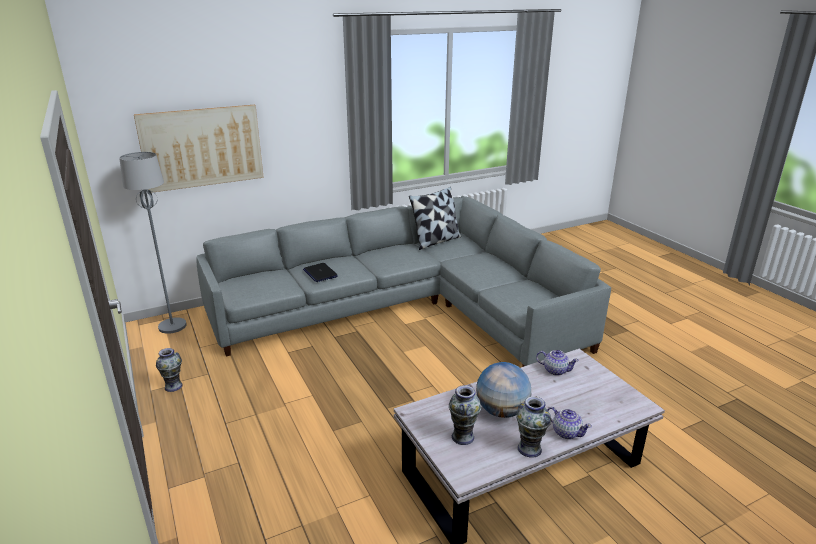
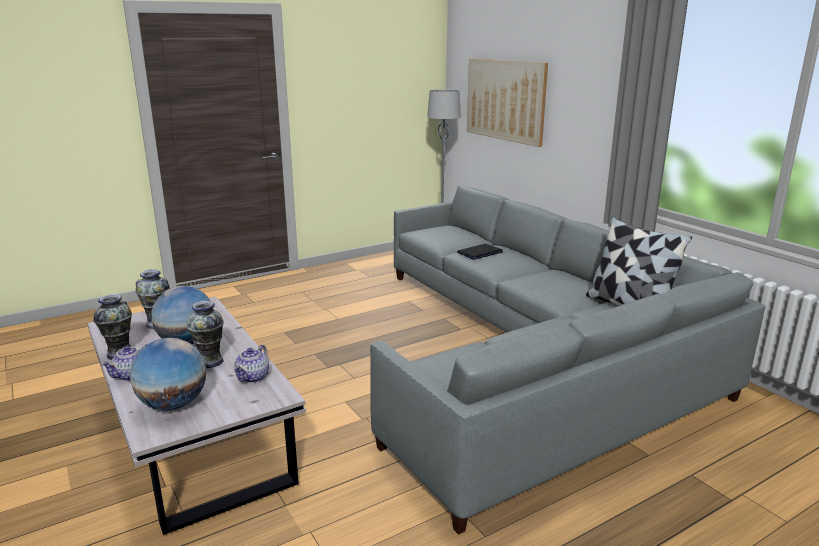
camera: 85 degrees right, 5 degrees down
vase [156,348,183,392] -> vase moved to [187,301,224,368]
none -> globe [130,338,206,410]

